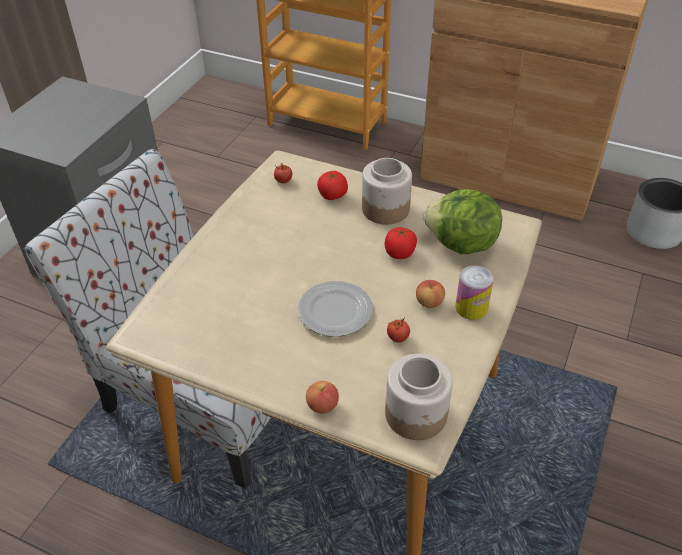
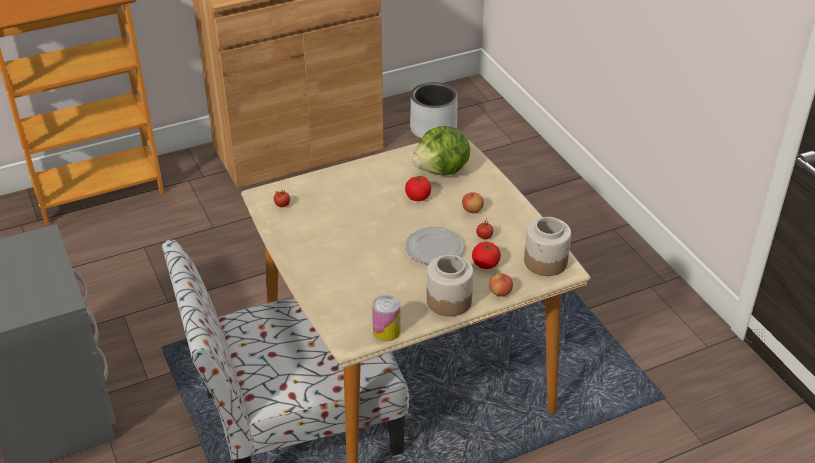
camera: 50 degrees left, 5 degrees down
tomato [317,171,348,200] -> tomato moved to [472,242,501,269]
jar [362,158,412,225] -> jar moved to [427,255,473,317]
can [455,265,494,320] -> can moved to [372,295,400,341]

